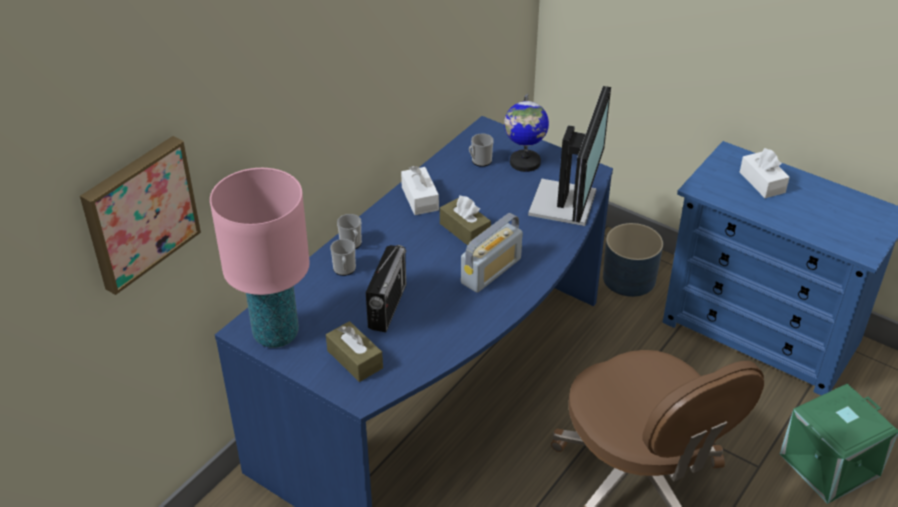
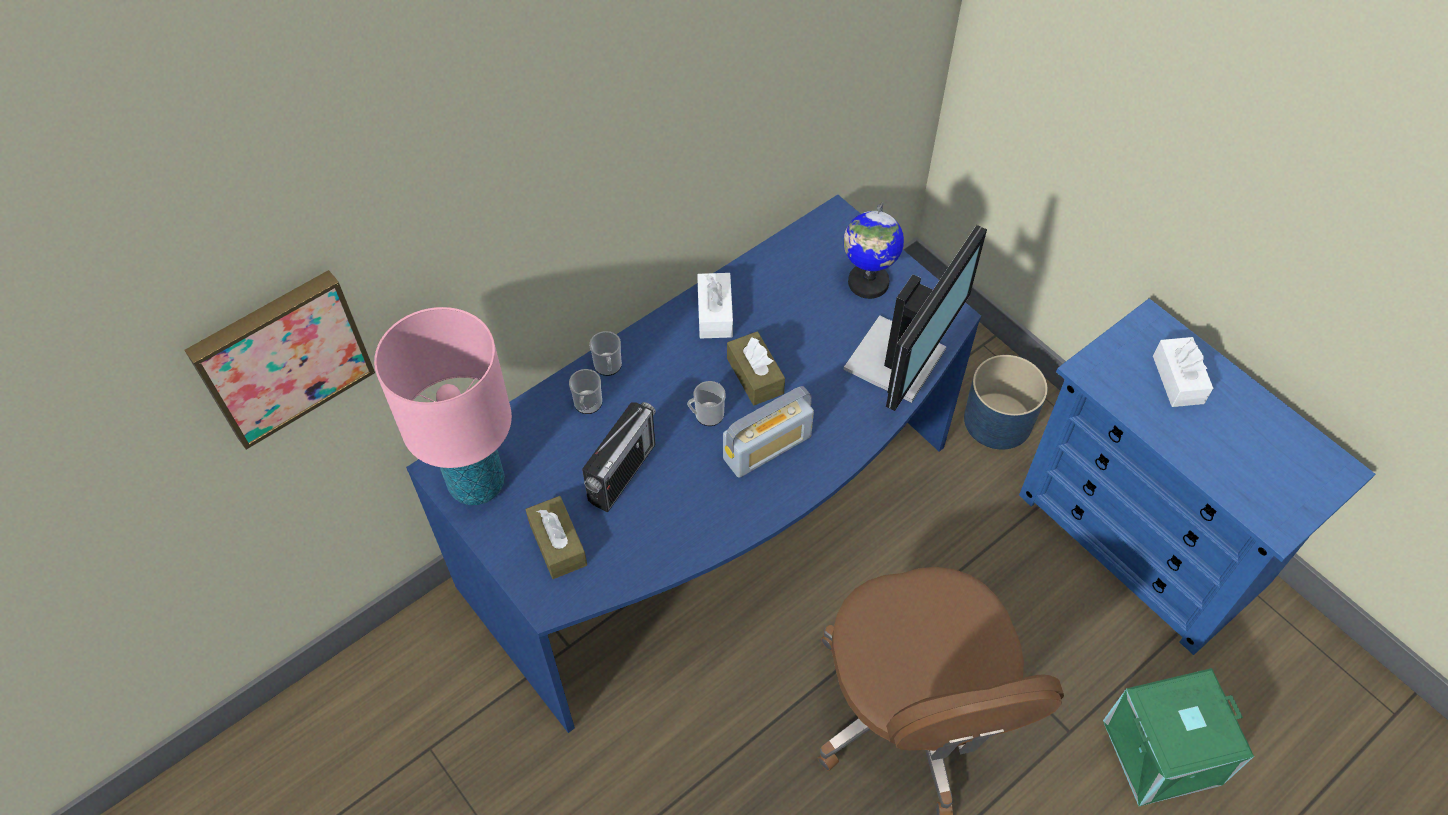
camera: 15 degrees right, 15 degrees up
mug [469,134,494,167] -> mug moved to [687,381,726,426]

